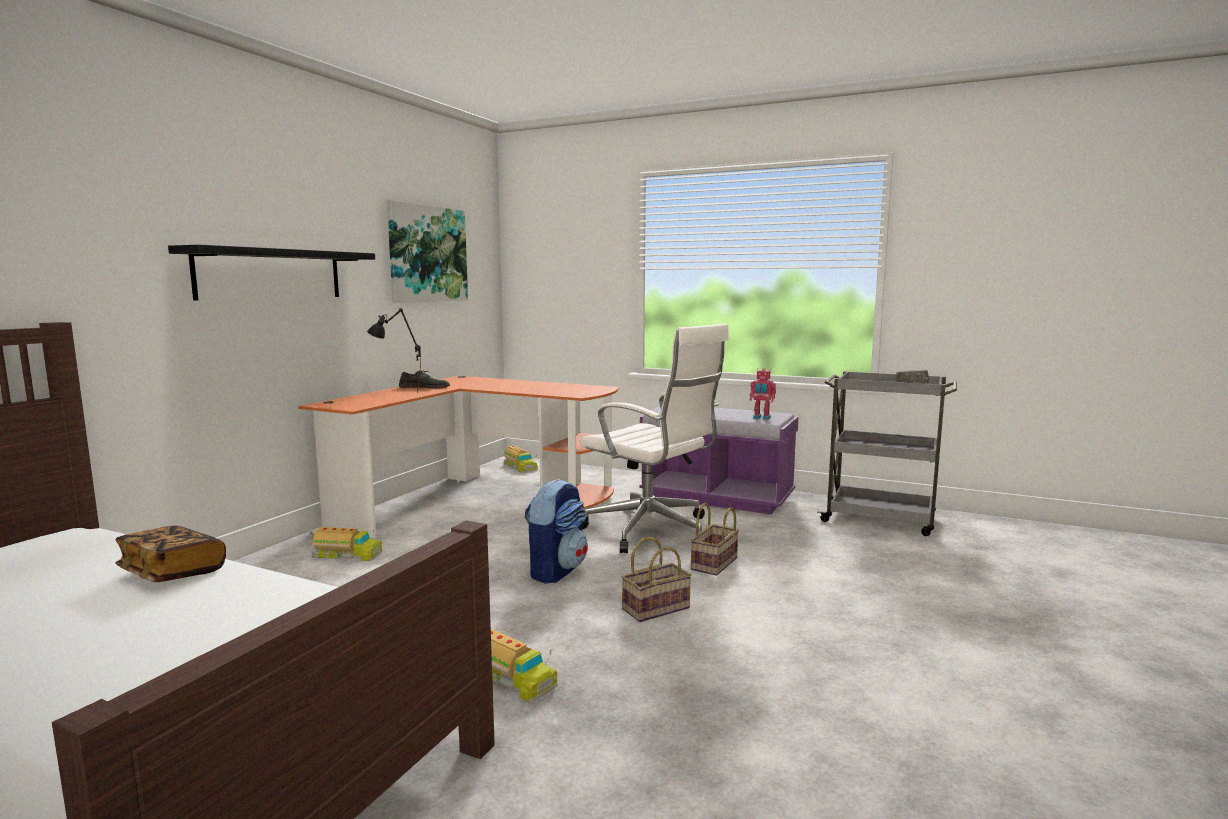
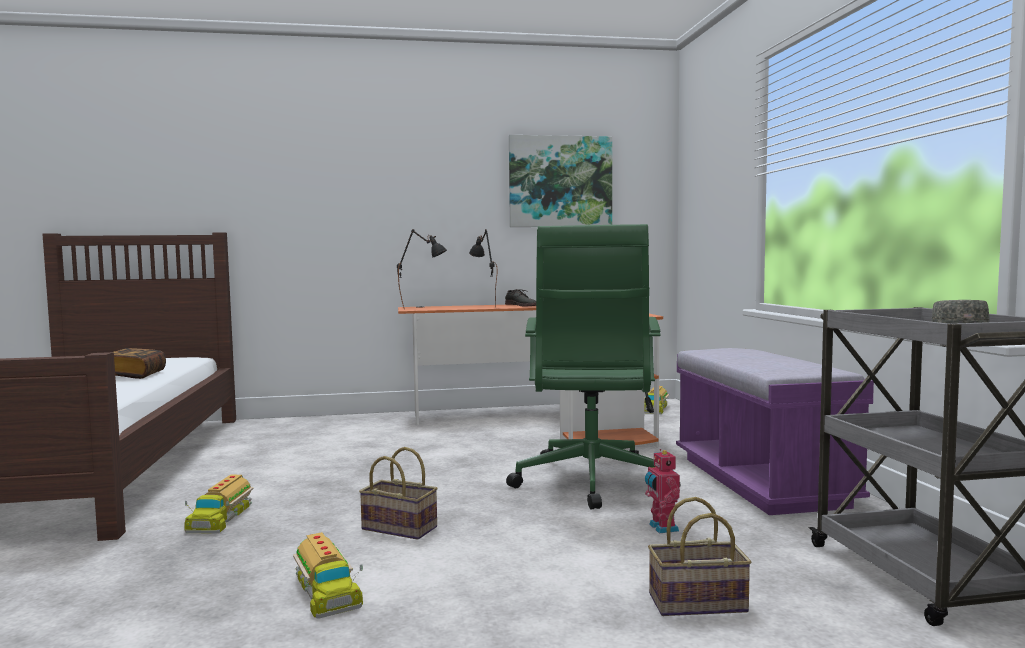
camera: 55 degrees right, 5 degrees down
black shelf [168,245,375,300] -> none
toy truck [310,527,382,561] -> toy truck moved to [293,532,363,618]
backpack [524,479,588,584] -> none
white office chair [580,324,729,553] -> green office chair [506,224,660,509]
basket [691,503,739,576] -> basket moved to [648,497,751,616]
toy robot [750,368,776,420] -> toy robot moved to [645,449,680,533]
none -> black table lamp [397,229,447,310]

